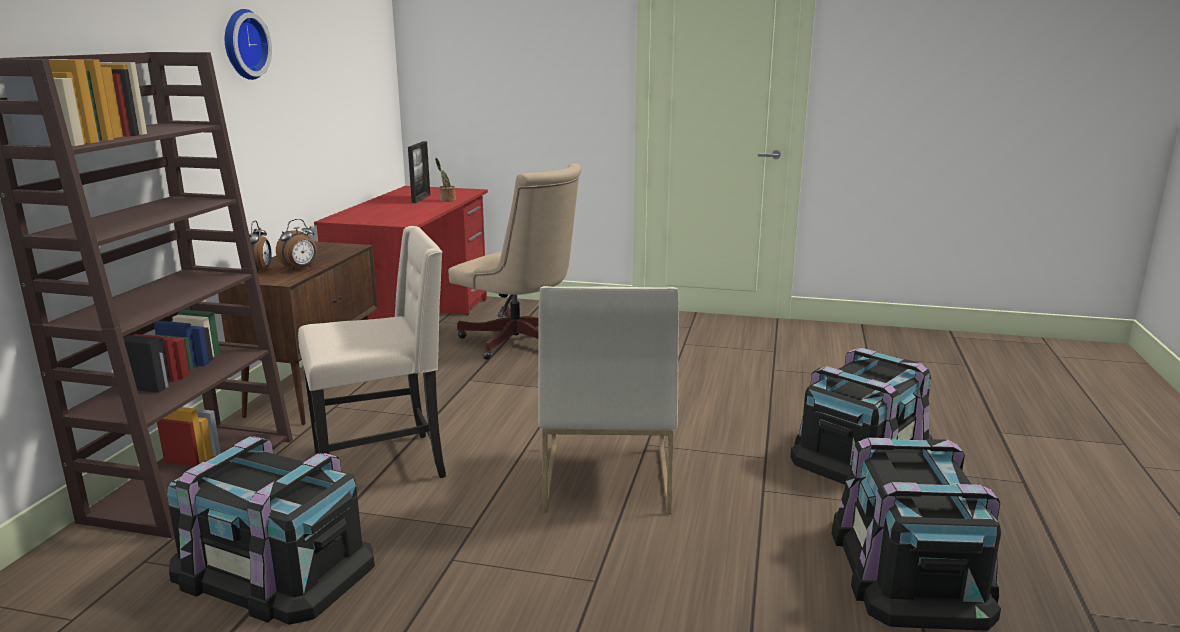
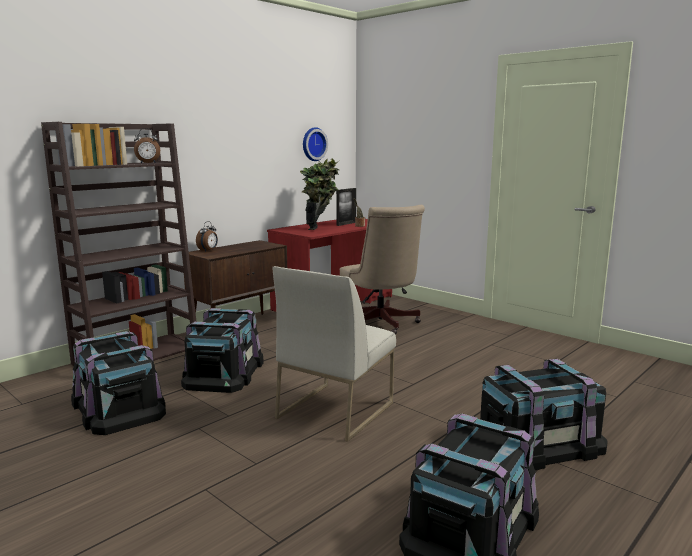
camera: 30 degrees right, 5 degrees down
wall clock [225,9,272,80] -> wall clock moved to [303,127,328,161]
alarm clock [276,219,317,271] -> alarm clock moved to [134,128,160,163]
beige chair [298,226,446,478] -> black storage box [181,308,264,393]
none -> potted plant [300,159,339,230]

